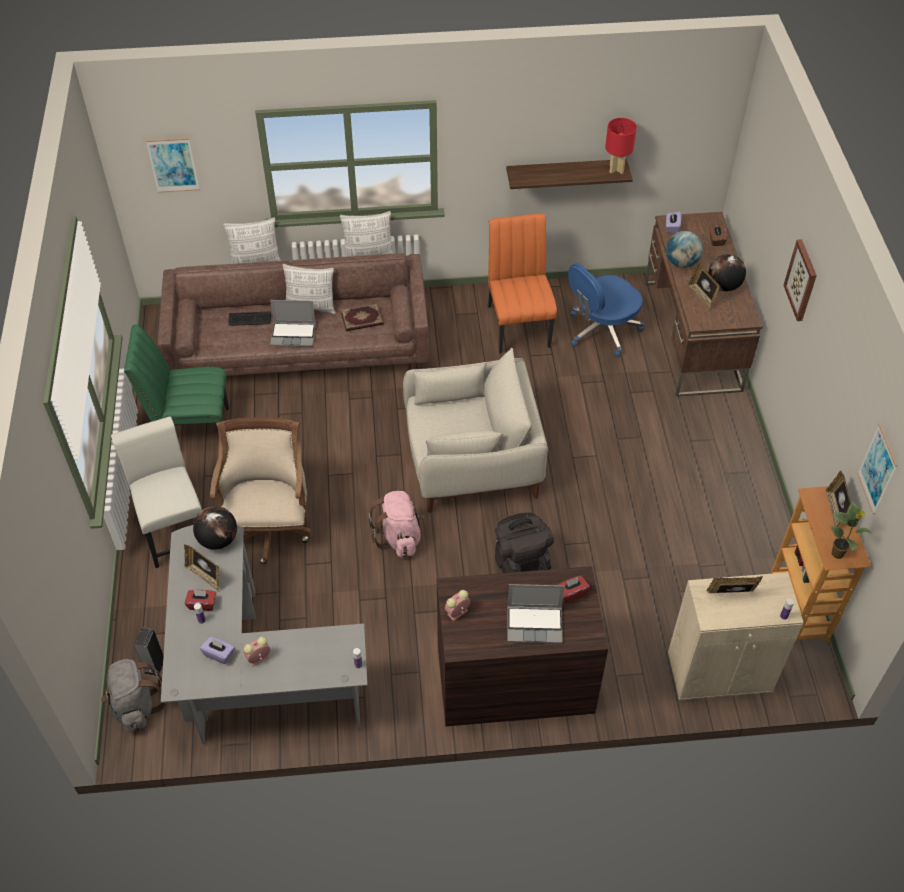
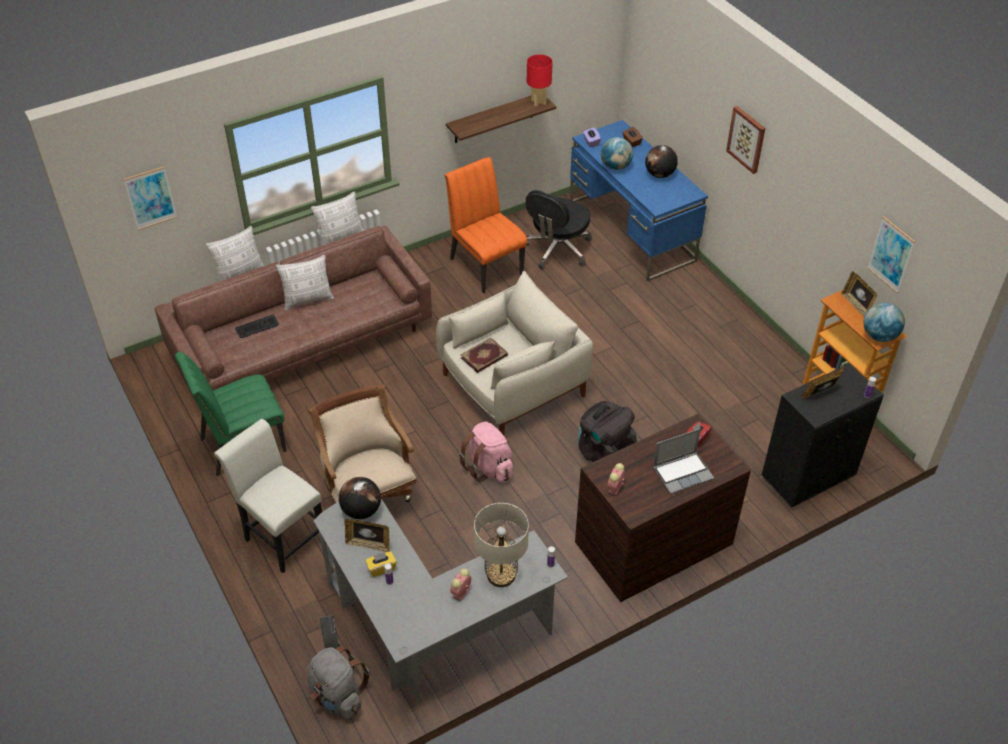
camera: 25 degrees left, 5 degrees down
red tissue box [184,590,216,611] -> yellow tissue box [365,552,397,577]
purple tissue box [200,636,234,664] -> none
laptop [270,300,316,347] -> none
book [341,303,384,331] -> book moved to [461,338,508,373]
blue office chair [568,263,644,358] -> black office chair [526,190,592,269]
brown desk [645,212,763,397] -> blue desk [570,120,708,281]
beige cabinet [668,572,804,700] -> black cabinet [762,363,884,507]
picture frame [688,263,720,309] -> none
potted plant [830,501,872,559] -> globe [864,303,905,342]
none -> table lamp [474,503,529,587]

